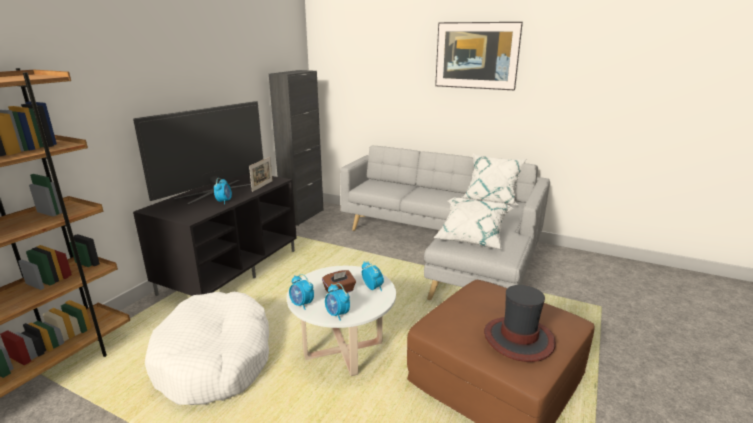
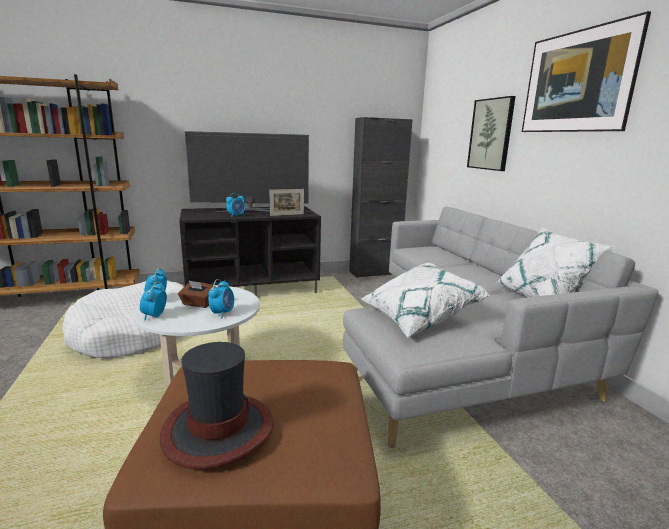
camera: 45 degrees right, 5 degrees down
none -> picture [467,96,516,171]

